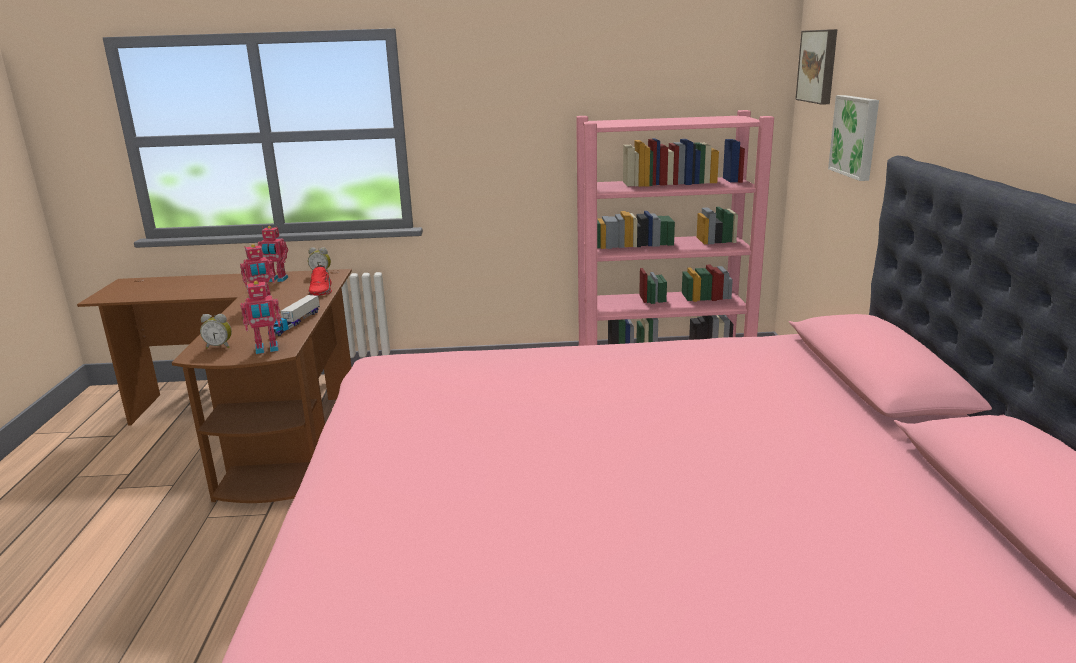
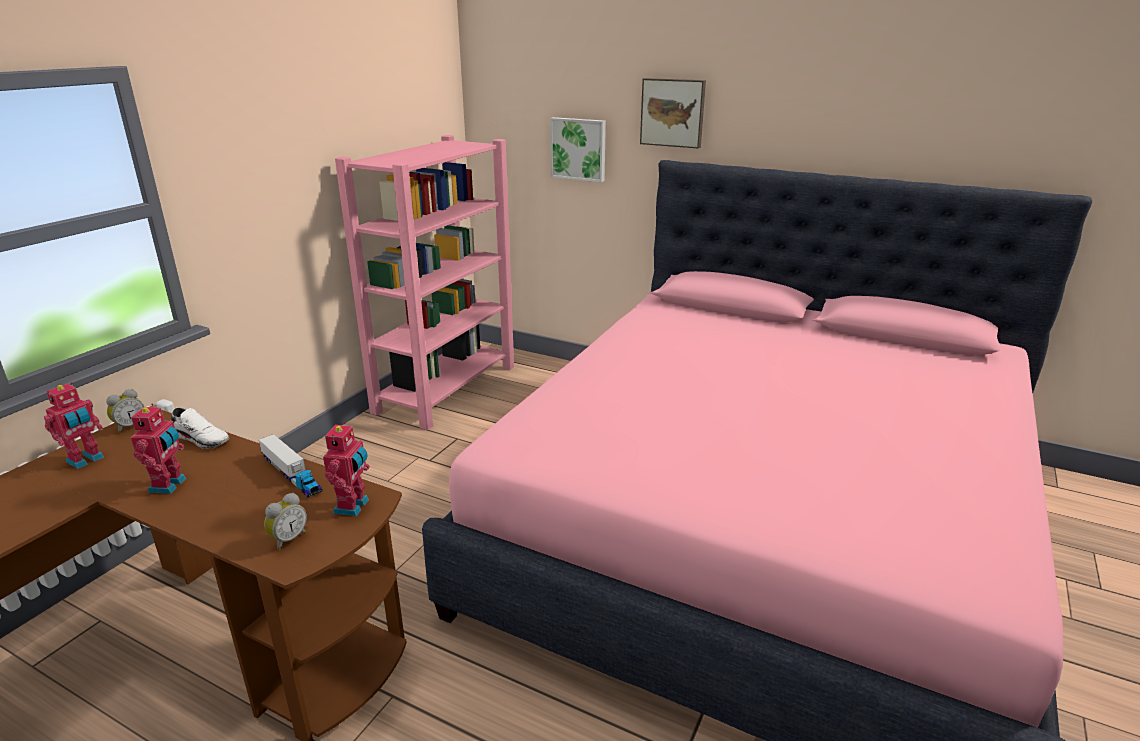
camera: 60 degrees left, 5 degrees up
red shoe [309,265,332,296] -> white shoe [171,408,229,449]
picture [795,29,837,105] -> picture moved to [640,78,706,148]

